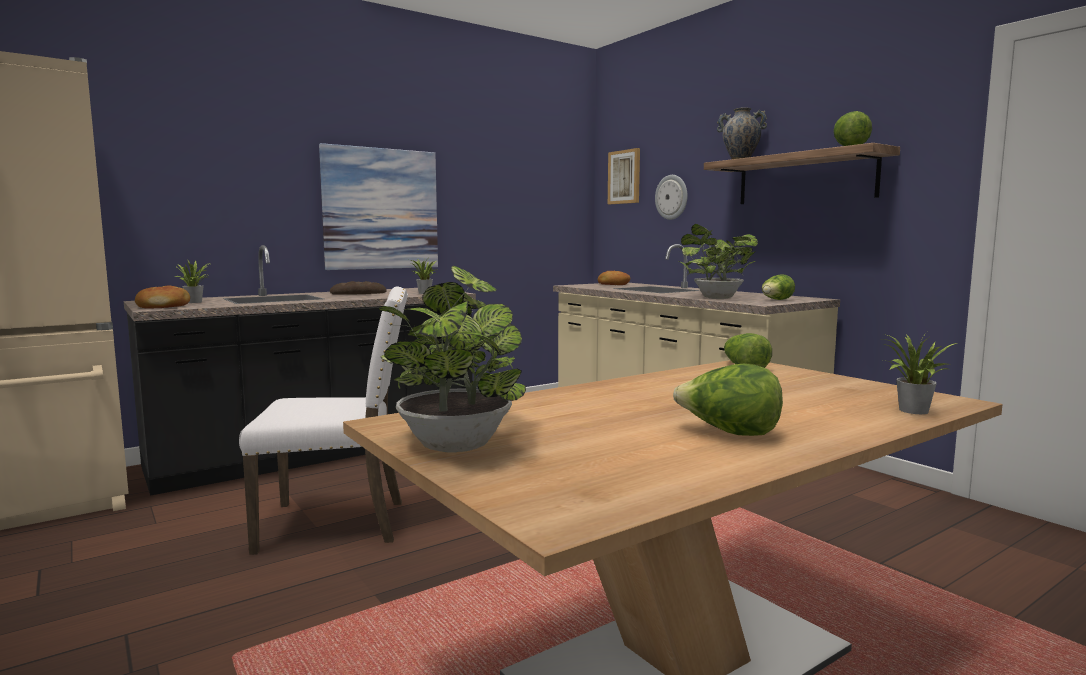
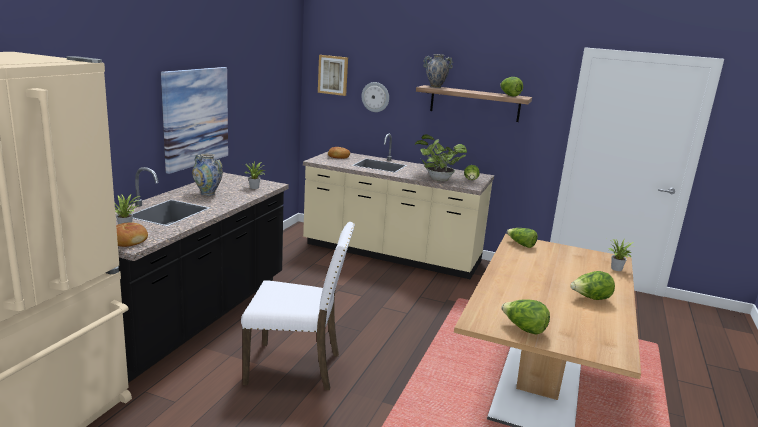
camera: 35 degrees left, 10 degrees up
white chair [239,286,408,555] -> white chair turned 45 degrees clockwise [241,222,355,390]
bread [330,281,386,295] -> vase [192,153,223,196]
potted plant [379,266,526,453] -> lettuce [501,299,550,335]

